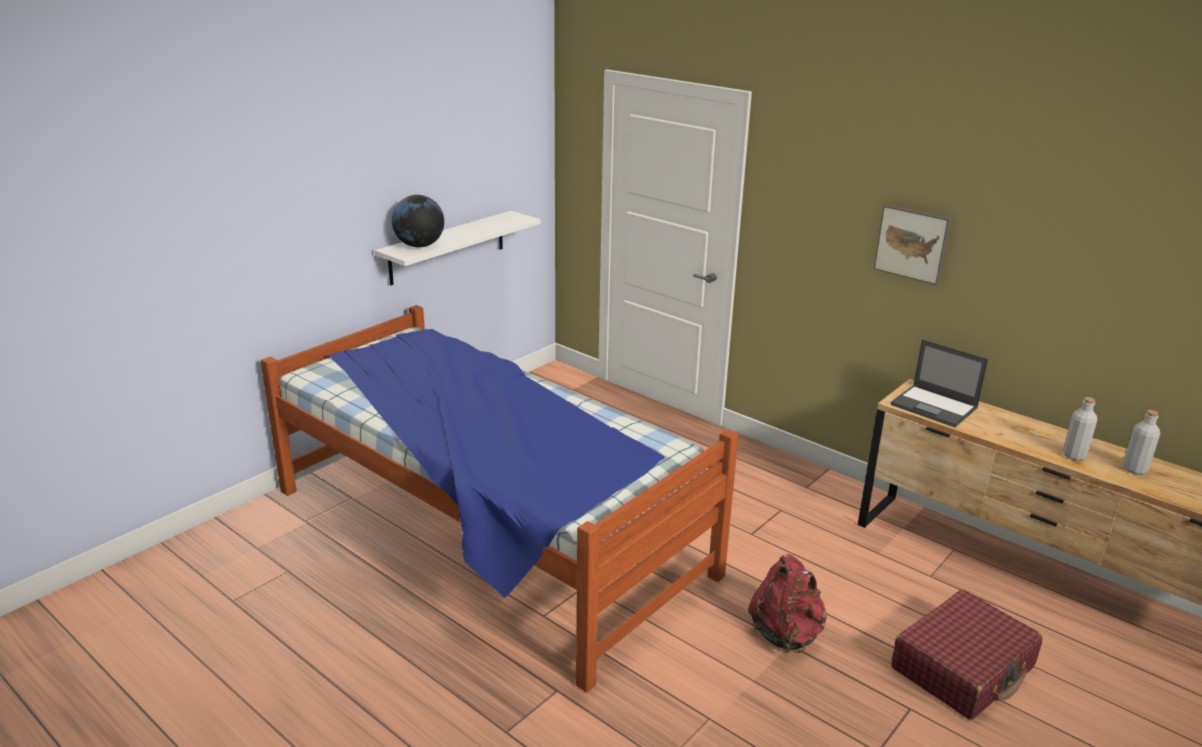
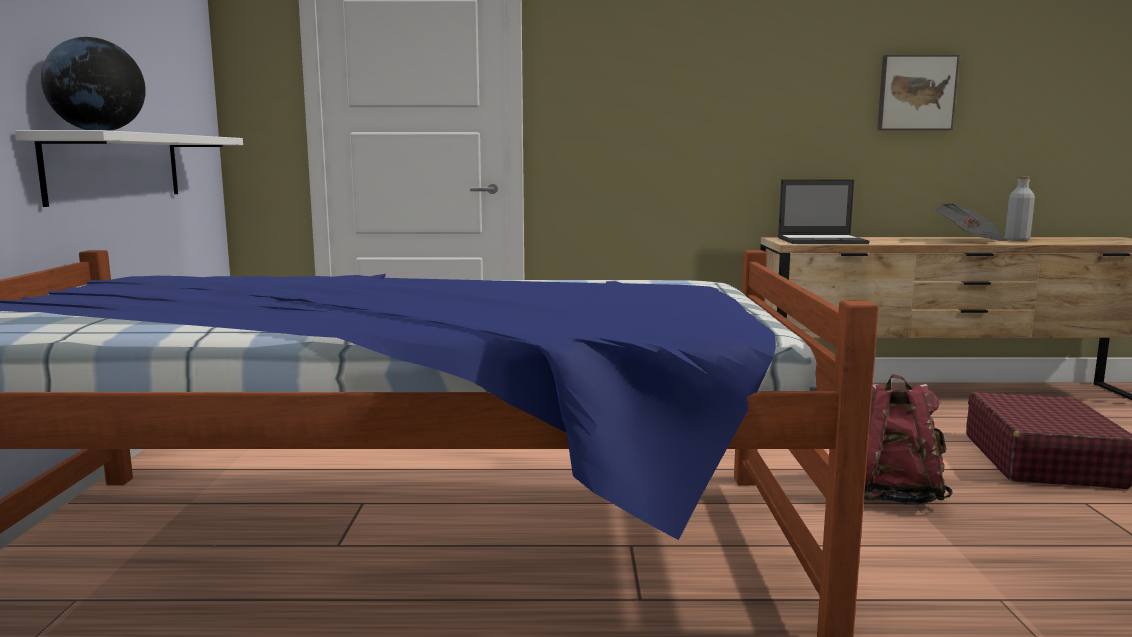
camera: 40 degrees left, 15 degrees down
picture [874,204,952,285] -> picture moved to [877,55,960,130]
grey bottle [1063,397,1097,461] -> newspaper [935,203,1008,241]

